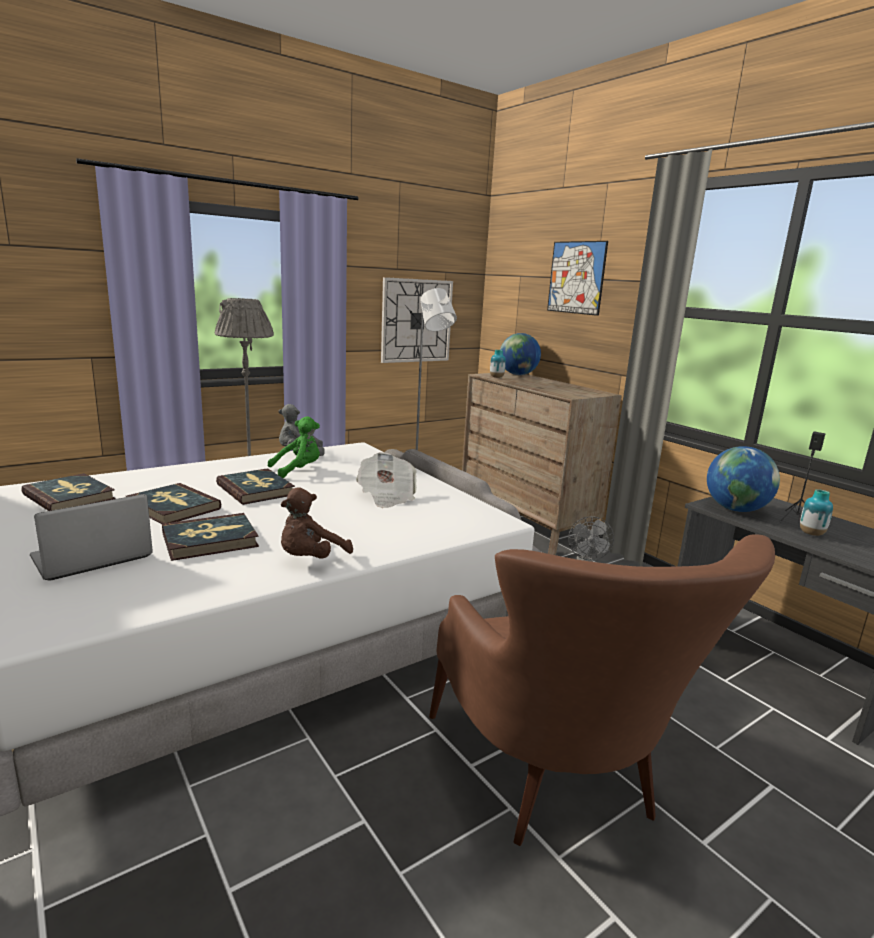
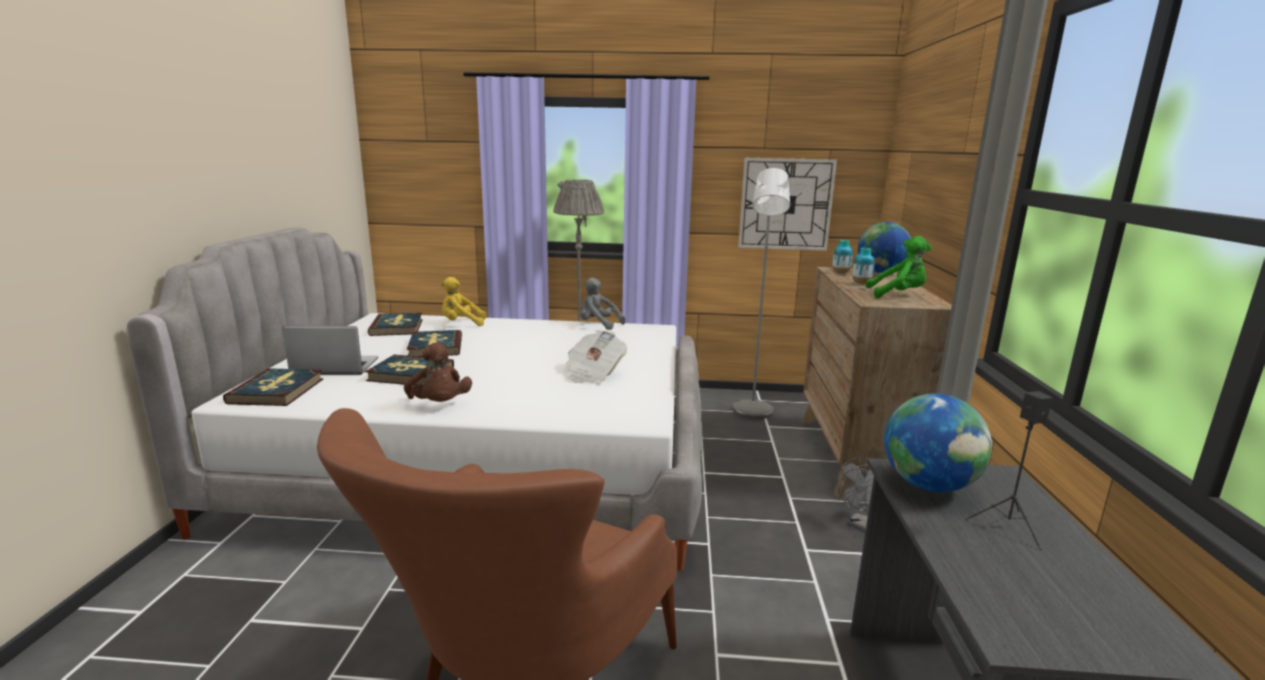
camera: 40 degrees right, 0 degrees up
book [216,468,295,505] -> book moved to [223,368,323,406]
green plush toy [268,416,320,478] -> green plush toy moved to [866,236,932,298]
brown plush toy [281,487,353,559] -> brown plush toy turned 105 degrees counterclockwise [404,343,472,402]
picture [547,241,608,316] -> none
vase [800,489,833,536] -> vase moved to [853,248,874,284]
none -> yellow plush toy [441,277,486,326]

